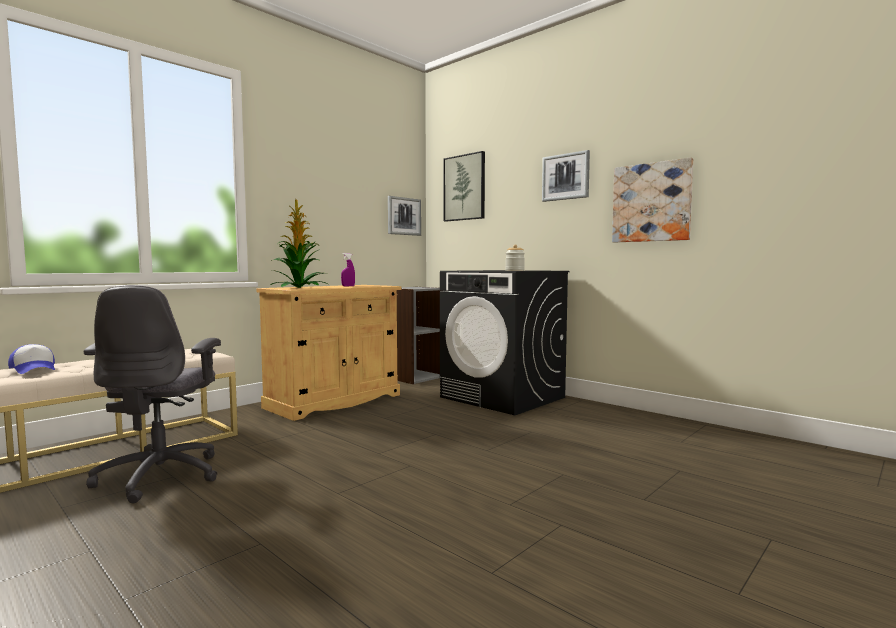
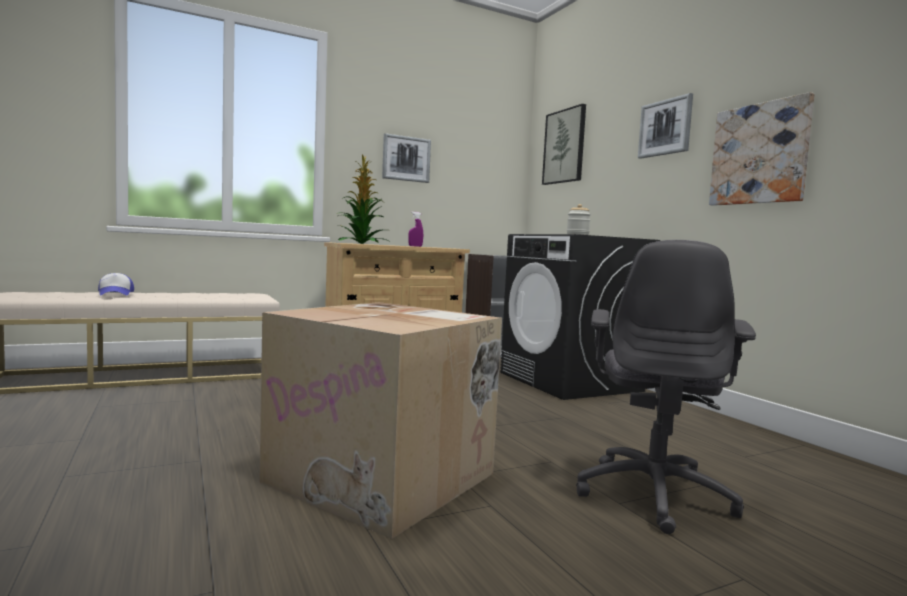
camera: 20 degrees right, 0 degrees up
grey office chair [84,285,221,503] -> grey office chair moved to [576,240,756,534]
picture [388,196,421,236] -> picture moved to [382,133,431,183]
none -> cardboard box [259,302,502,539]

